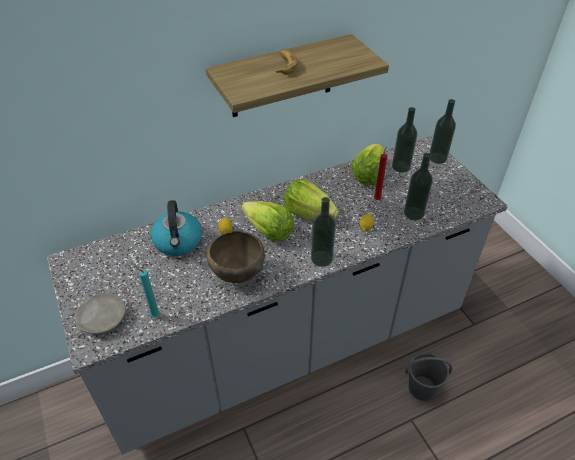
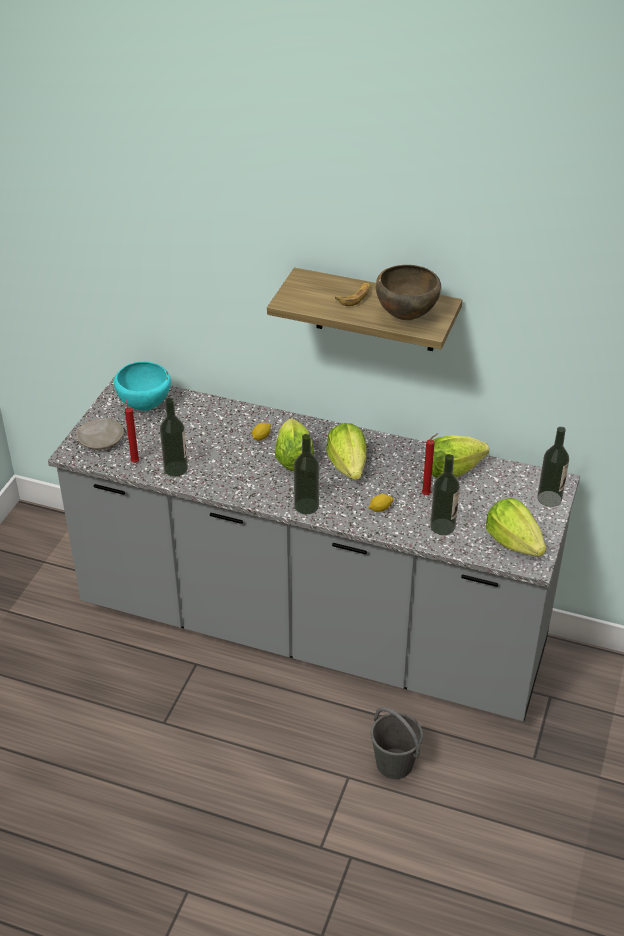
camera: 45 degrees right, 5 degrees down
turquoise candle [135,265,160,318] -> red candle [125,399,139,463]
kettle [151,200,202,256] -> none
brown bowl [206,231,265,283] -> brown bowl moved to [376,265,441,320]
bottle [392,107,417,173] -> bottle moved to [160,398,188,477]
none -> turquoise bowl [114,362,171,411]
none -> lettuce [486,498,546,557]

